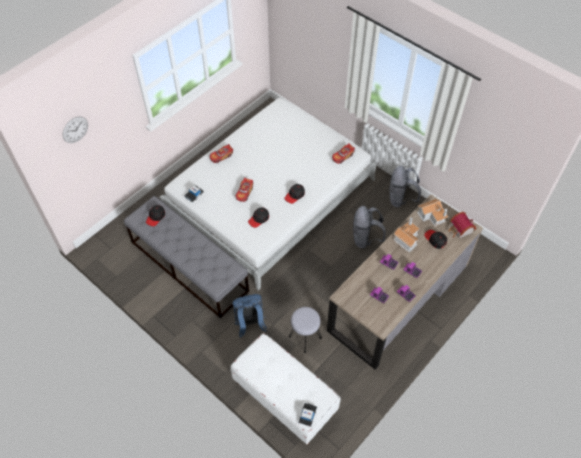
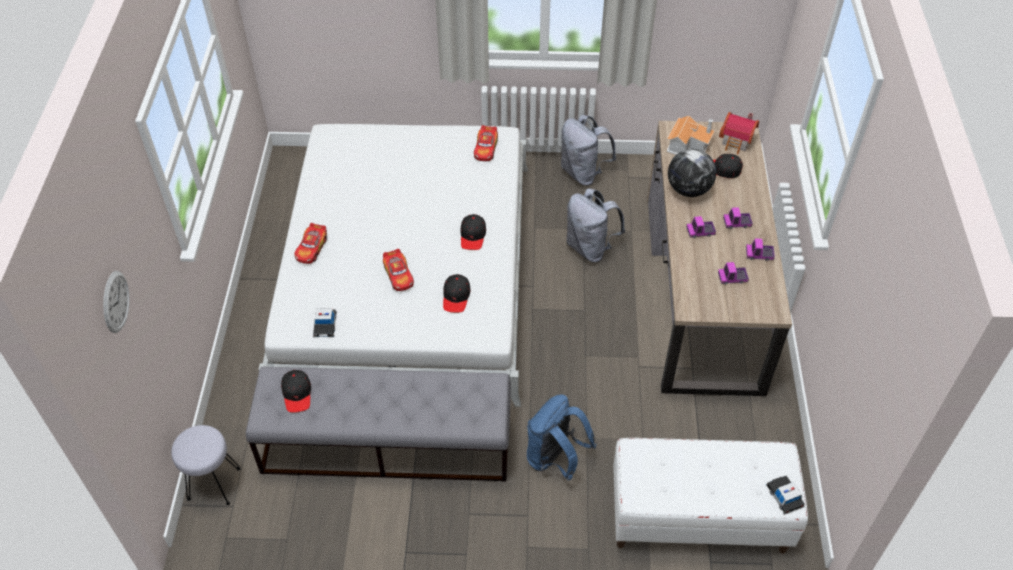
camera: 40 degrees left, 5 degrees down
grey stool [289,307,322,353] -> grey stool moved to [171,425,241,505]
toy house [394,217,420,252] -> globe [668,149,716,197]

